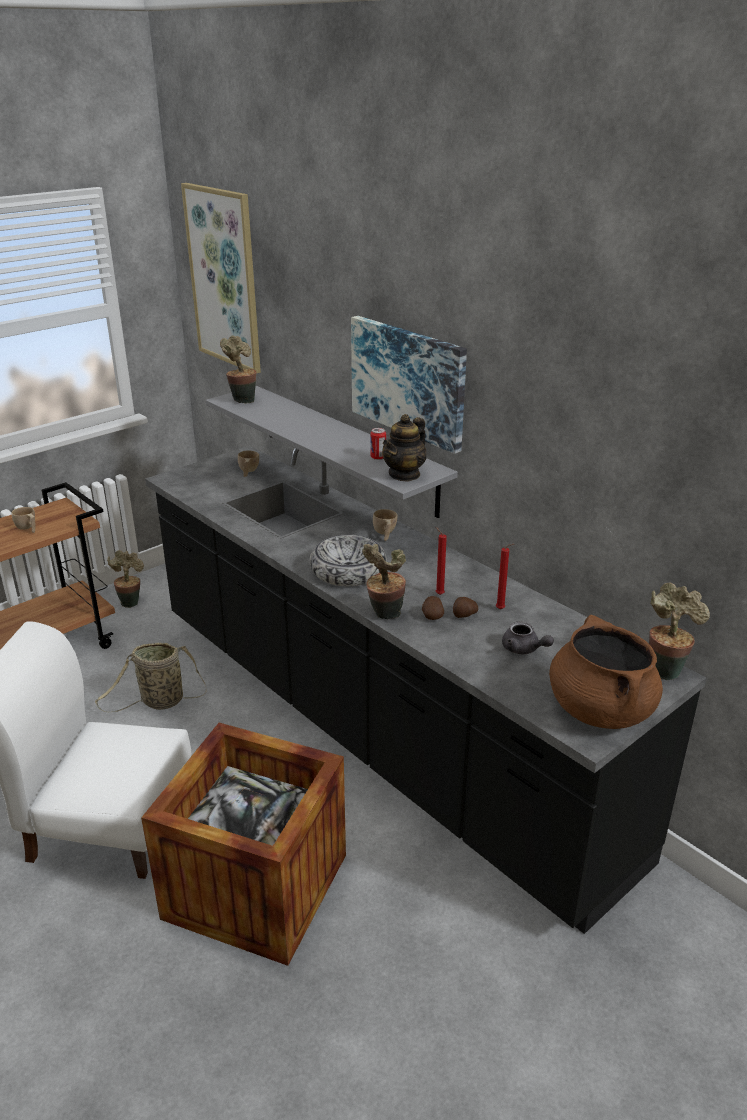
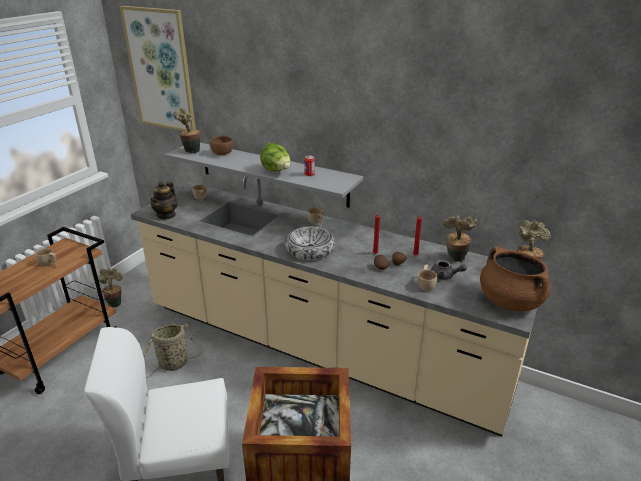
camera: 20 degrees left, 0 degrees up
black counter [145,446,706,934] -> beige counter [131,176,548,437]
picture [351,316,467,454] -> none
potted plant [362,544,406,619] -> potted plant moved to [442,215,477,262]
teapot [382,414,427,482] -> teapot moved to [150,181,178,219]
none -> brown bowl [210,136,233,155]
none -> lettuce [260,143,291,171]
none -> beige cup [417,265,437,291]

